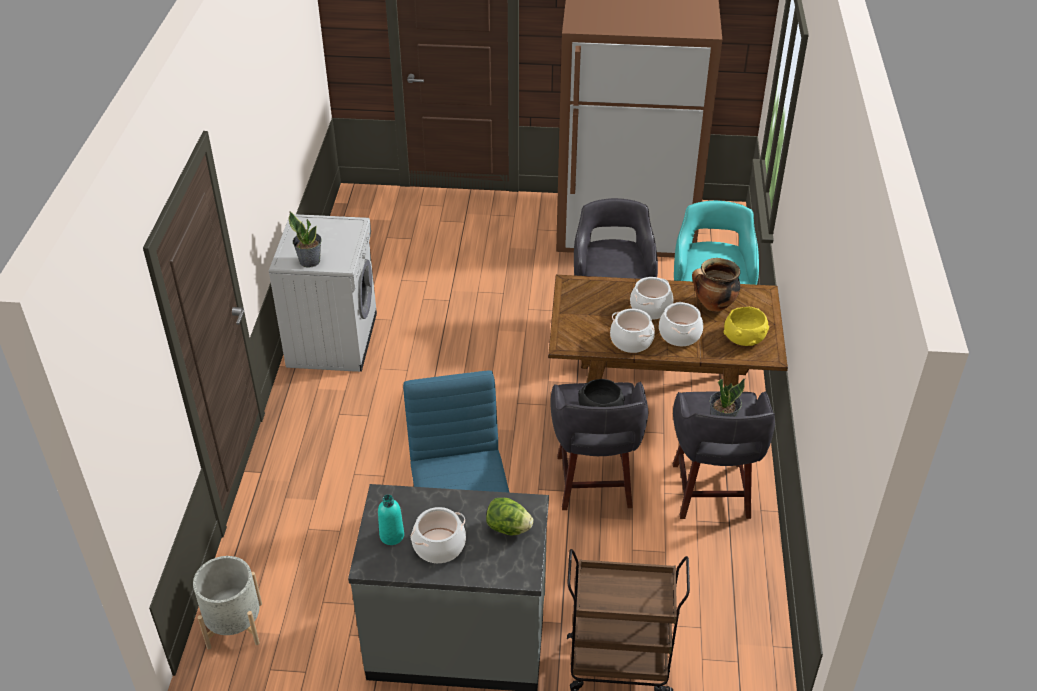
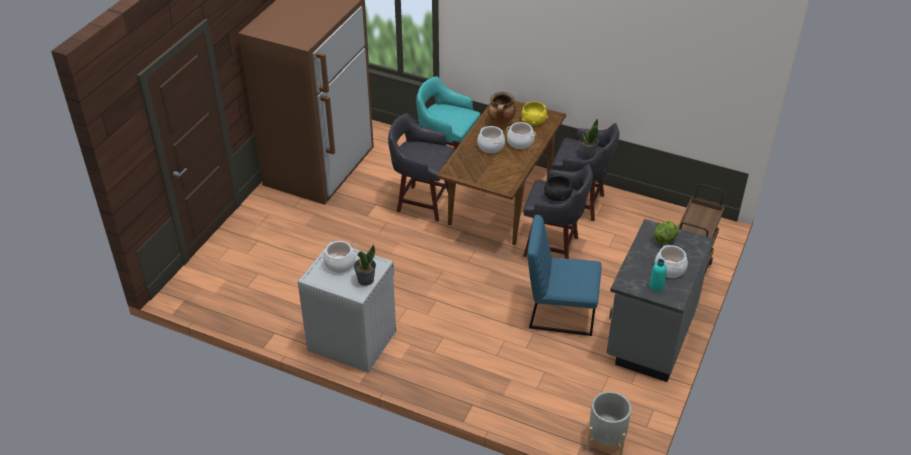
camera: 70 degrees left, 0 degrees up
cooking pot [610,309,655,353] -> cooking pot moved to [323,241,356,273]

